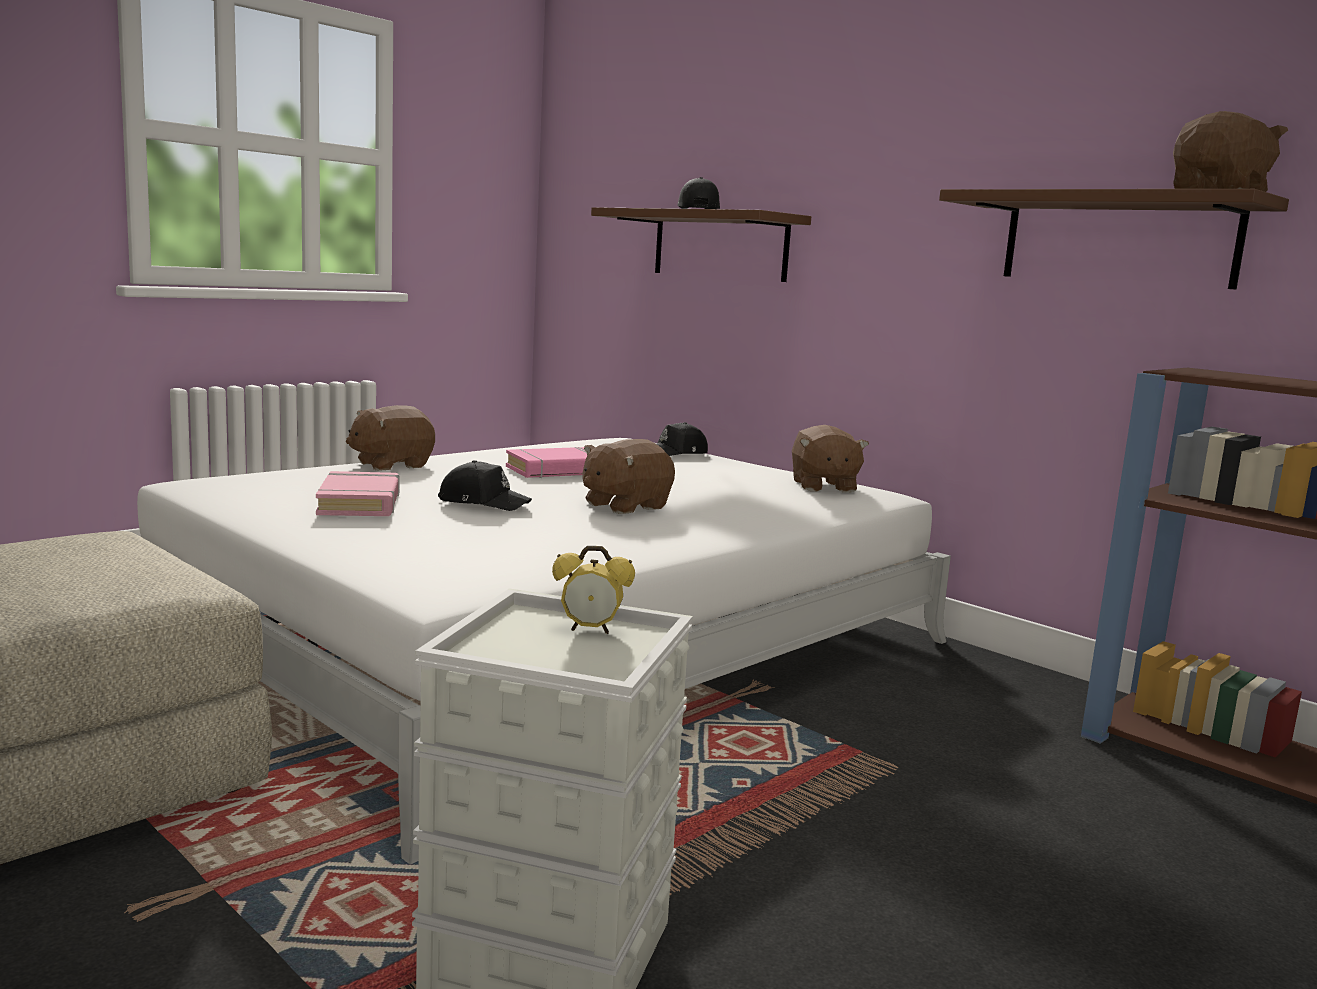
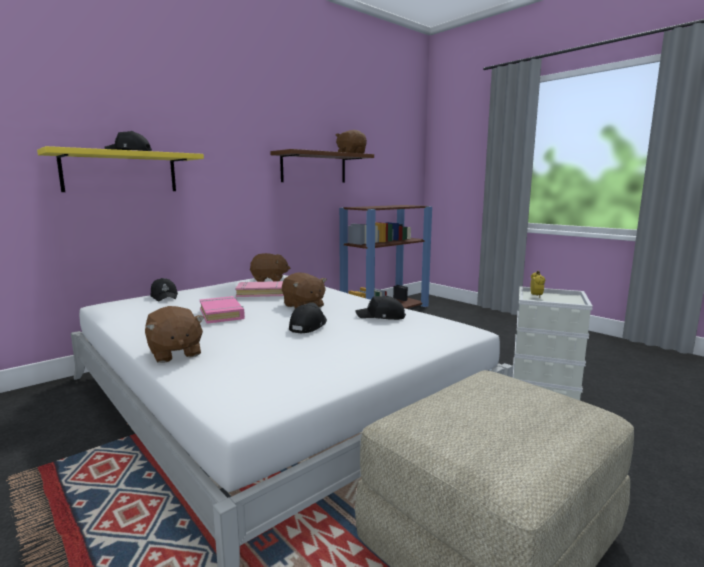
camera: 85 degrees left, 0 degrees up
pink book [316,471,400,516] -> pink book moved to [235,281,284,297]
brown shelf [591,207,811,282] -> yellow shelf [37,146,204,192]
none -> black cap [355,296,406,320]

